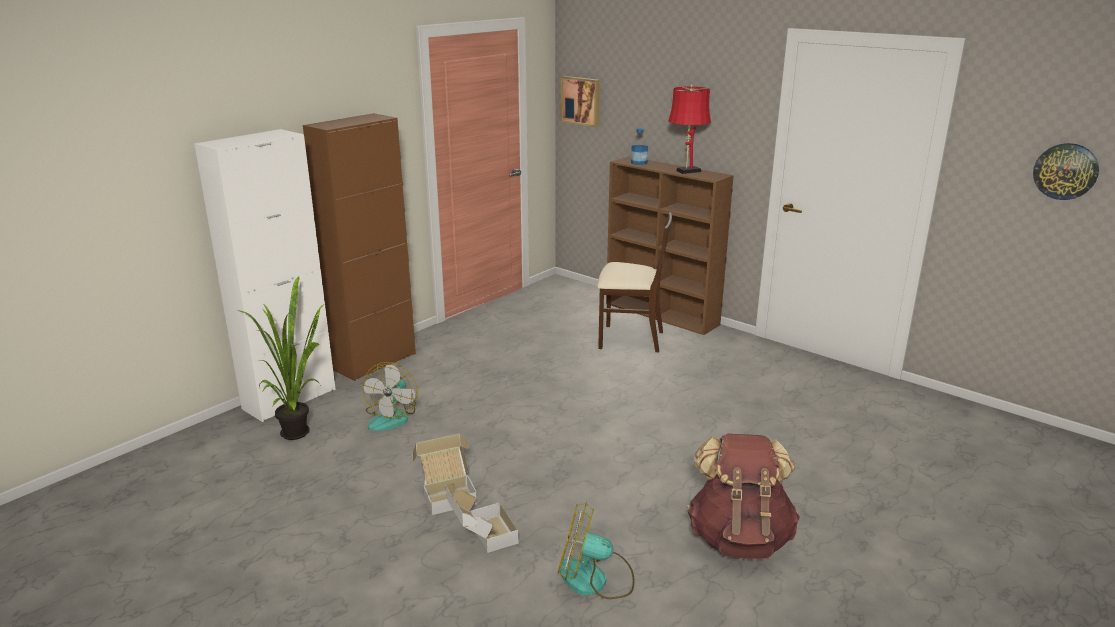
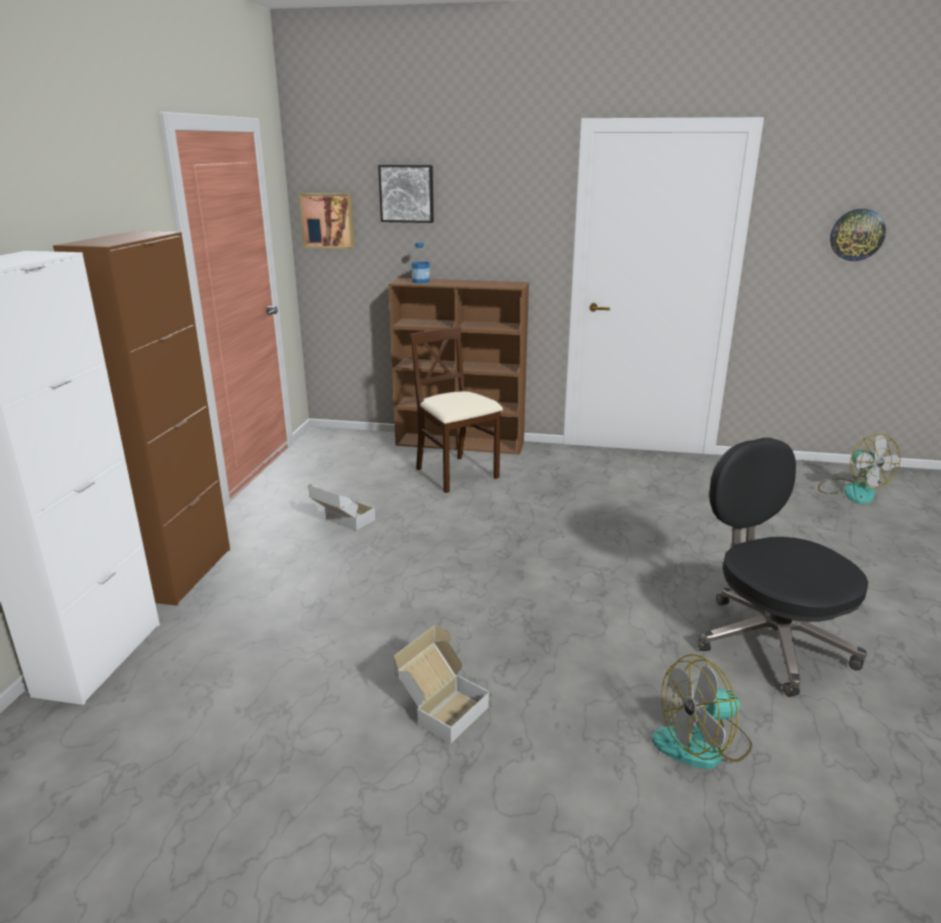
camera: 30 degrees left, 0 degrees up
potted plant [237,276,323,440] -> none
fan [363,362,418,431] -> fan moved to [818,433,901,504]
cardboard box [446,483,518,553] -> cardboard box moved to [308,484,375,531]
beige chair [597,212,672,353] -> beige chair turned 105 degrees counterclockwise [410,327,503,493]
red table lamp [668,84,711,174] -> none
brown backpack [687,434,800,559] -> black office chair [698,438,868,697]
none -> picture [378,165,434,223]

